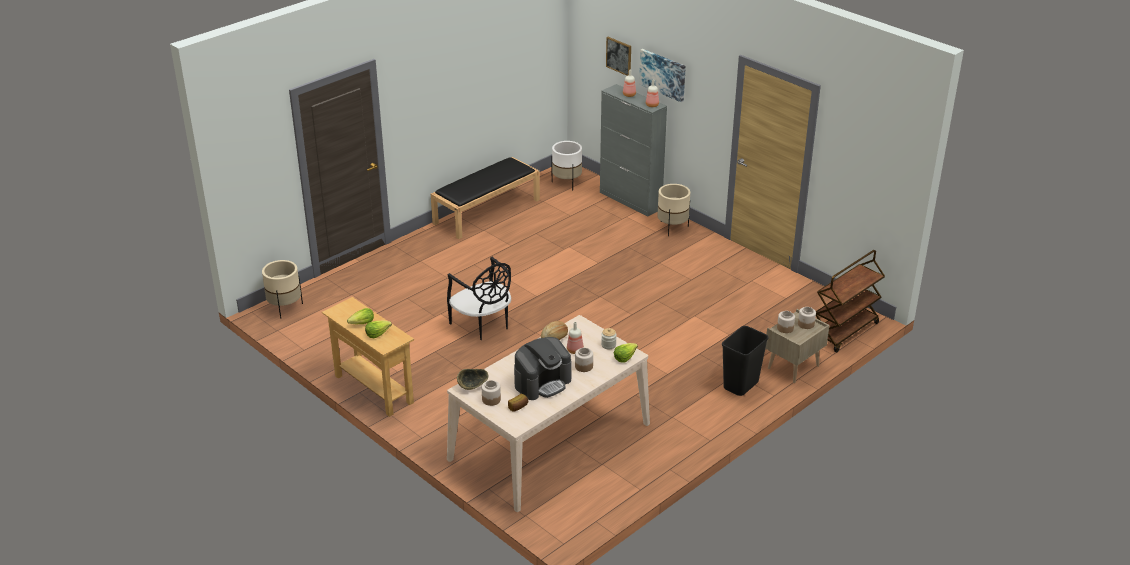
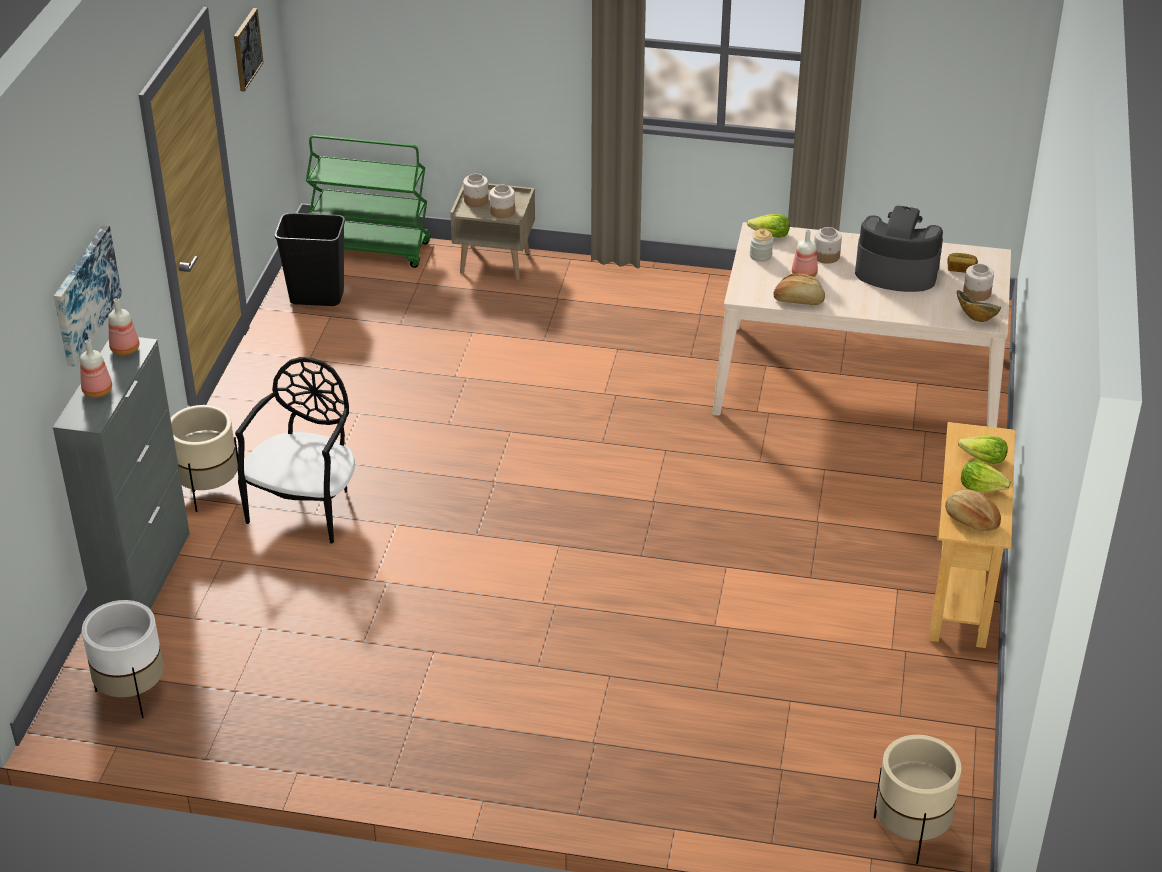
camera: 125 degrees left, 5 degrees up
black bench [431,157,540,239] -> none
black chair [447,257,511,340] -> black chair moved to [235,357,355,544]
picture [606,37,631,76] -> picture moved to [234,8,264,92]
black trash can [722,326,769,396] -> black trash can moved to [275,213,345,306]
brown cart [816,250,885,352] -> green cart [306,135,431,268]
none -> bread [945,489,1001,531]

